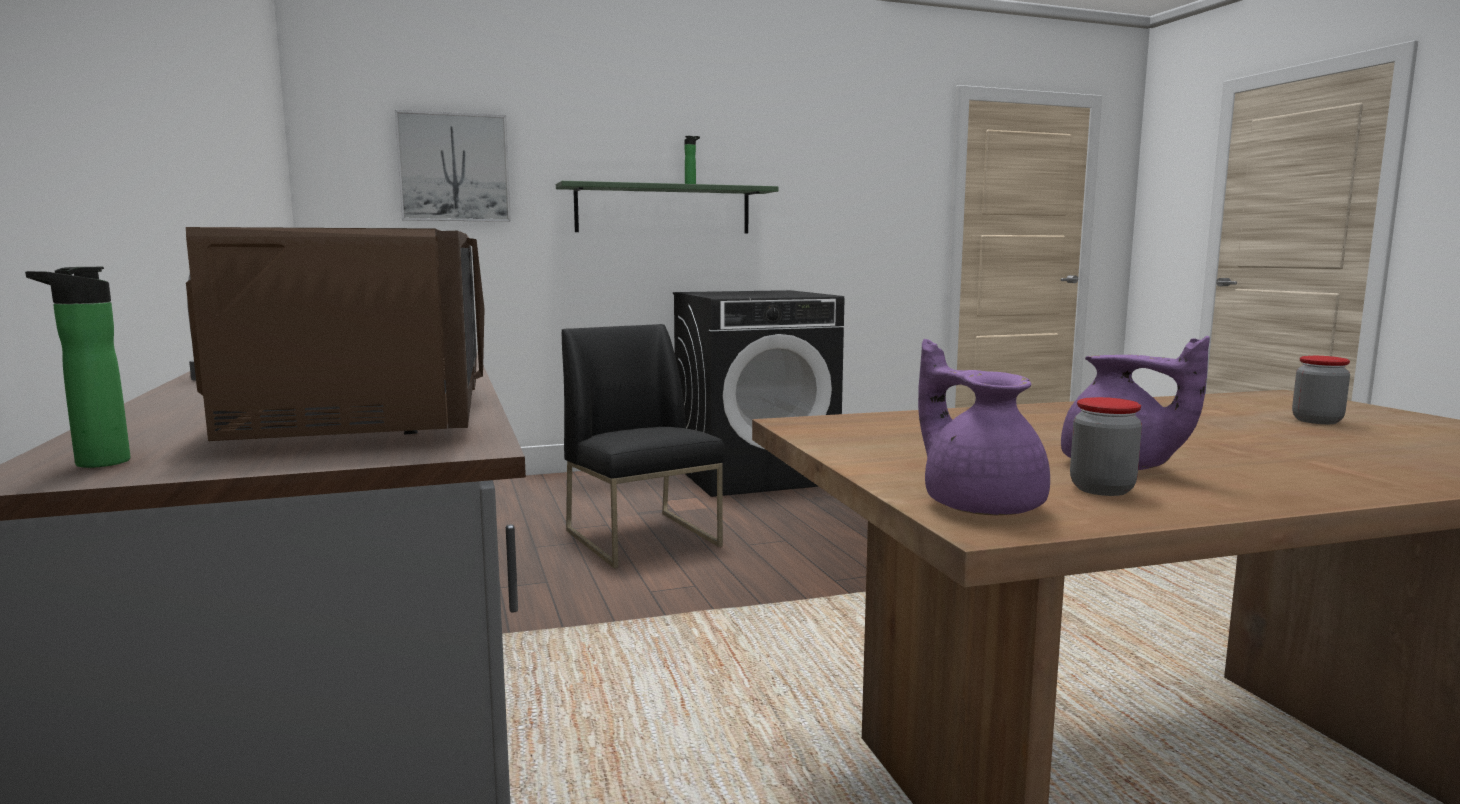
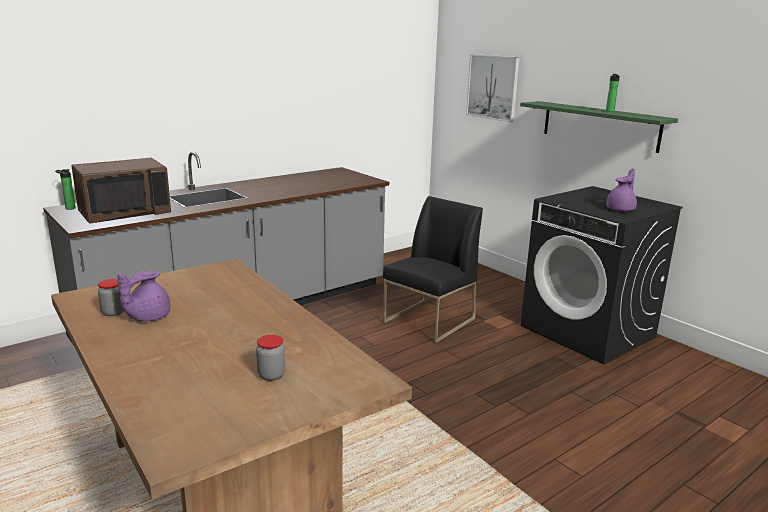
camera: 70 degrees right, 10 degrees up
purple teapot [918,339,1050,515] -> purple teapot moved to [606,168,637,211]

